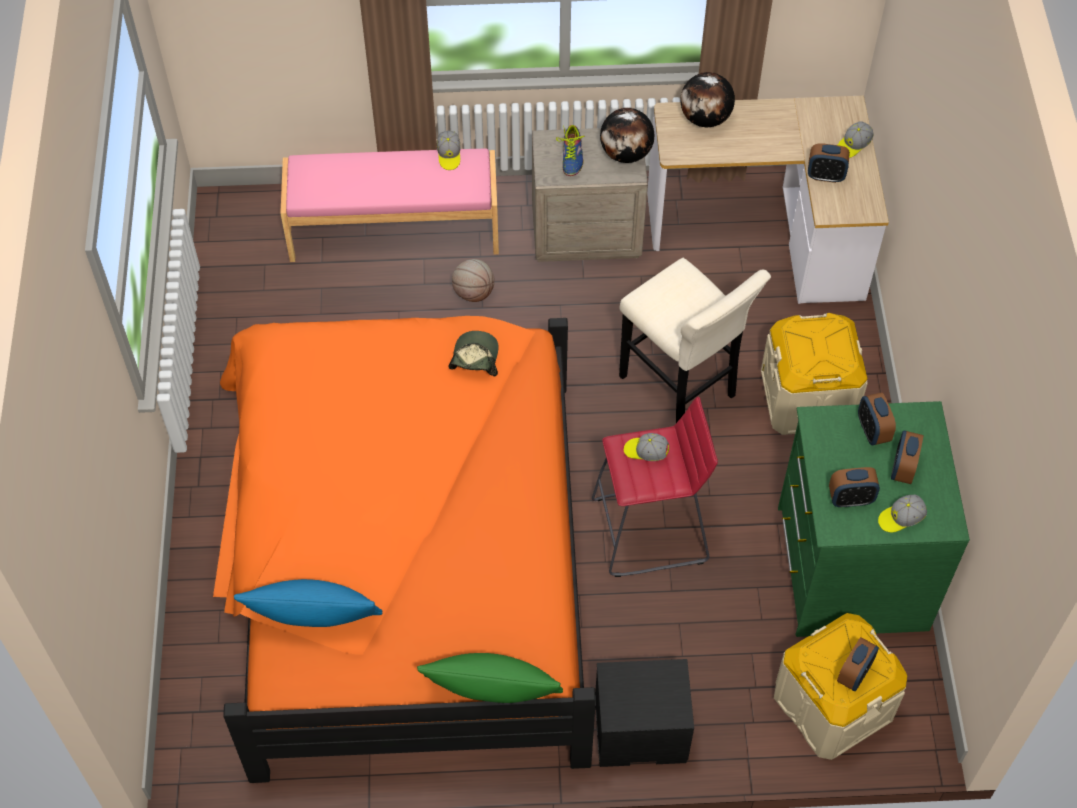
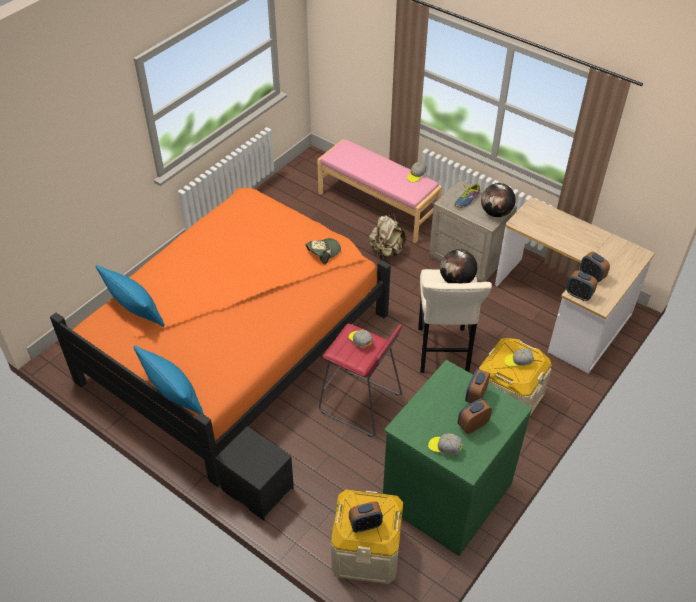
camera: 40 degrees right, 10 degrees down
green pillow [417,653,563,703] -> blue pillow [133,345,204,414]
basketball [452,259,494,302] -> beige backpack [369,214,406,259]
globe [680,72,735,127] -> globe moved to [440,249,477,283]
alarm clock [829,467,880,507] -> alarm clock moved to [566,271,597,301]
cap [838,121,874,158] -> cap moved to [504,348,534,367]

